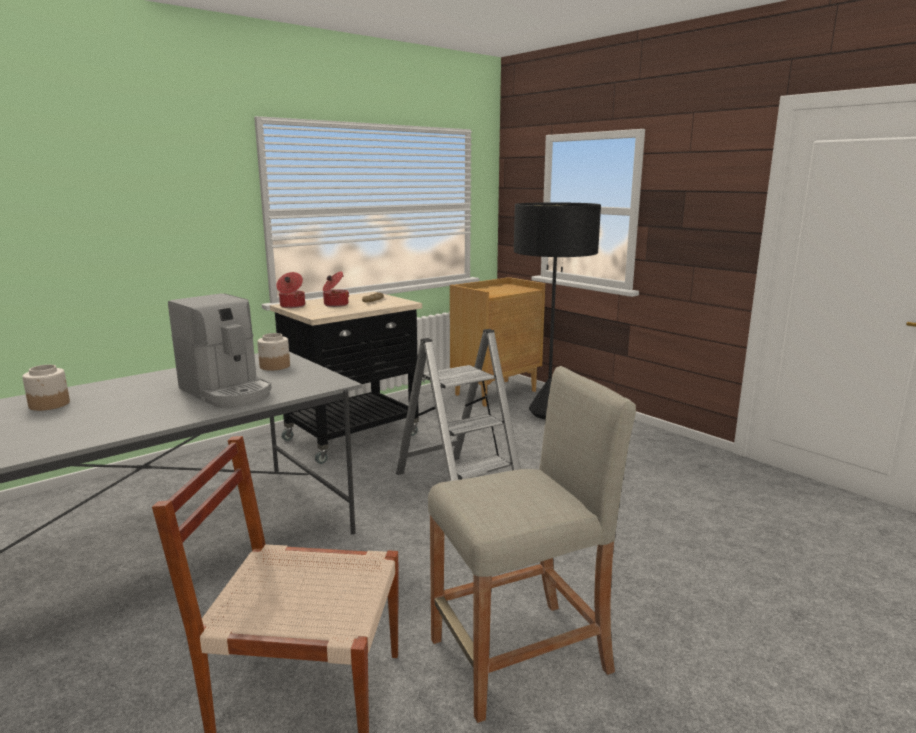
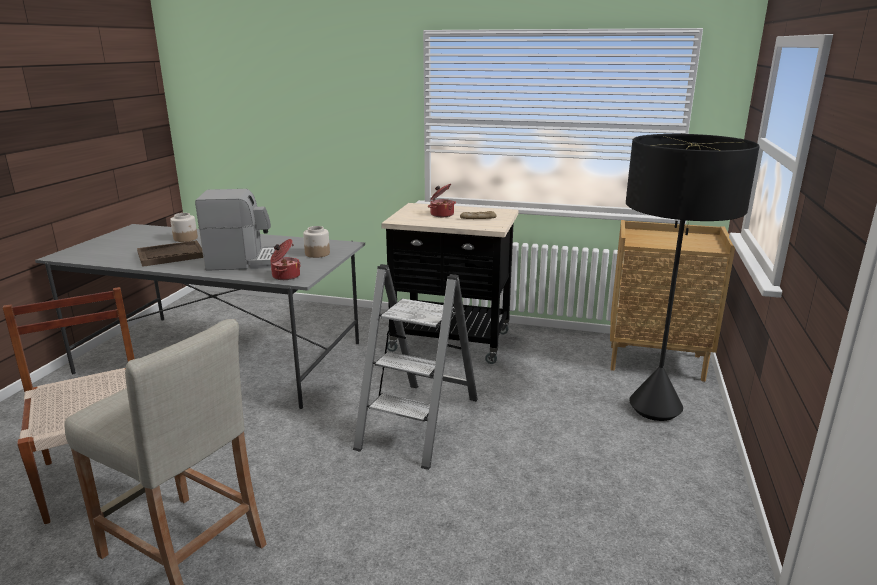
camera: 55 degrees right, 5 degrees up
coffee machine [168,293,272,408] -> coffee machine turned 105 degrees counterclockwise [195,189,286,271]
cooking pot [276,272,305,308] -> cooking pot moved to [270,239,301,280]
none -> brown tray [137,240,203,267]

